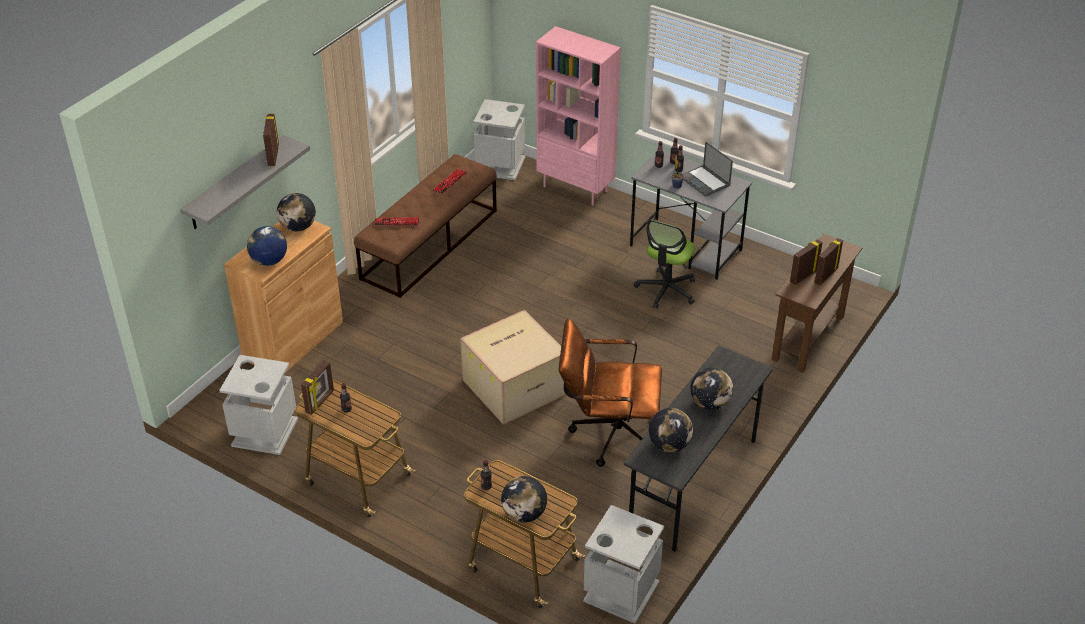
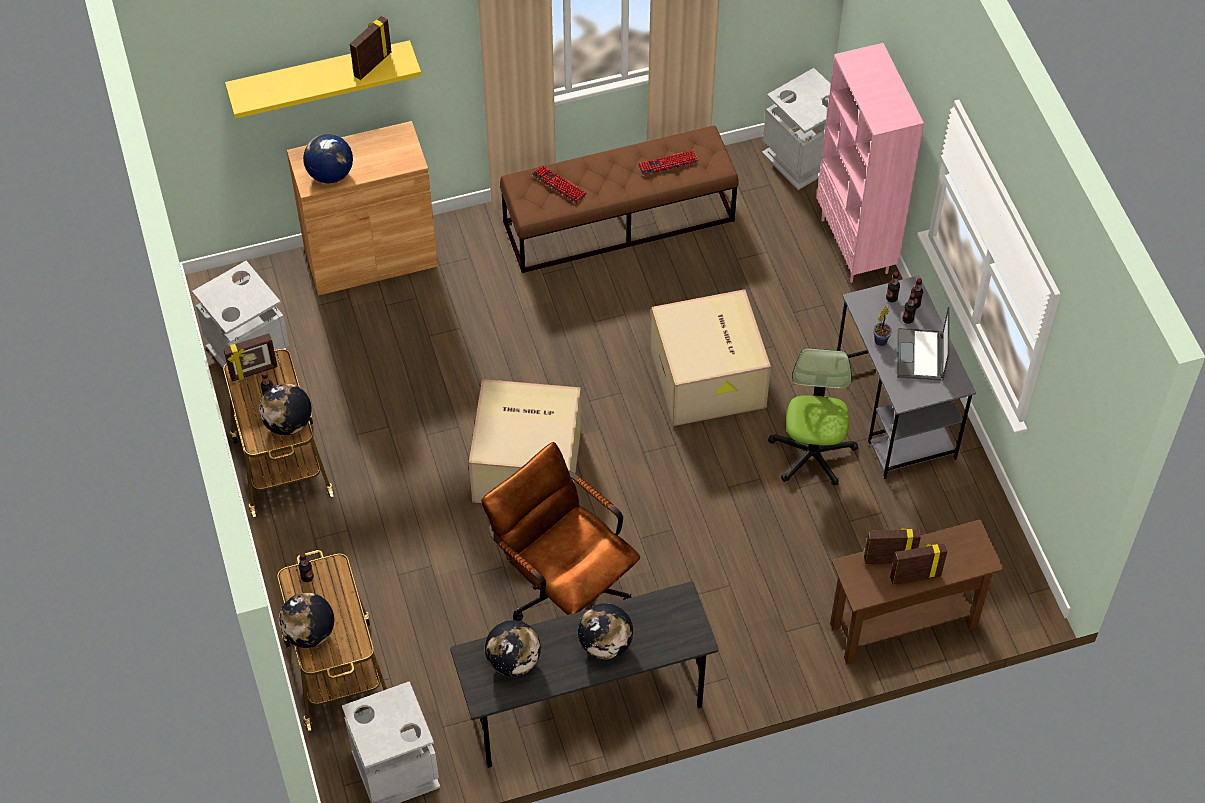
camera: 40 degrees right, 15 degrees up
grey shelf [180,135,310,229] -> yellow shelf [225,40,421,119]
globe [277,193,316,231] -> globe moved to [259,383,312,435]
office chair [634,220,695,309] -> office chair turned 120 degrees clockwise [768,348,859,485]
none -> cardboard box [650,289,771,426]

